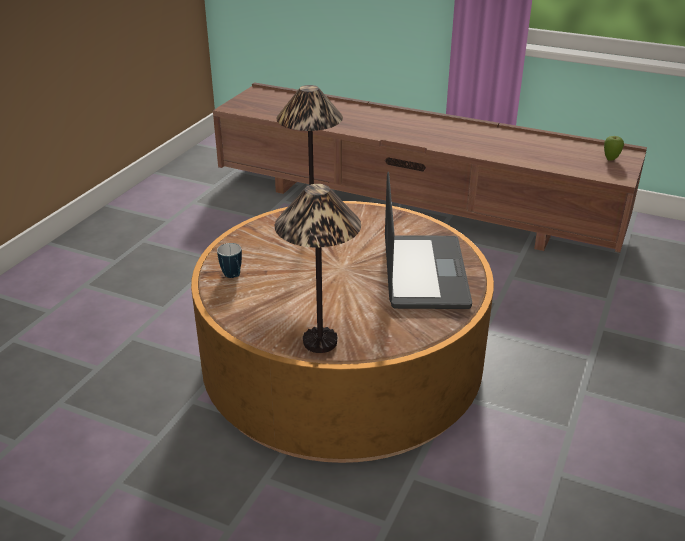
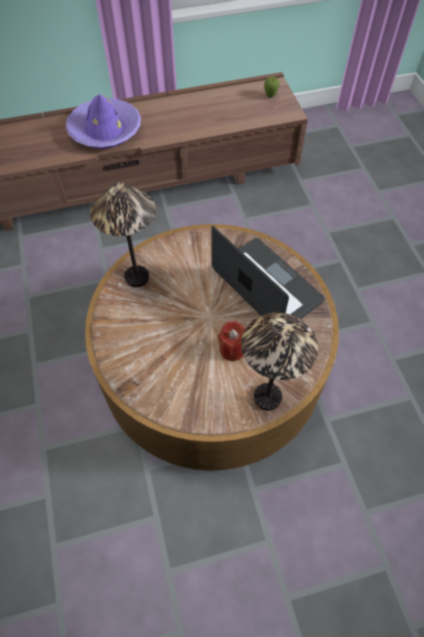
camera: 40 degrees left, 25 degrees up
mug [217,243,242,278] -> none
none -> purple hat [66,94,141,149]
none -> red candle [218,320,245,361]

